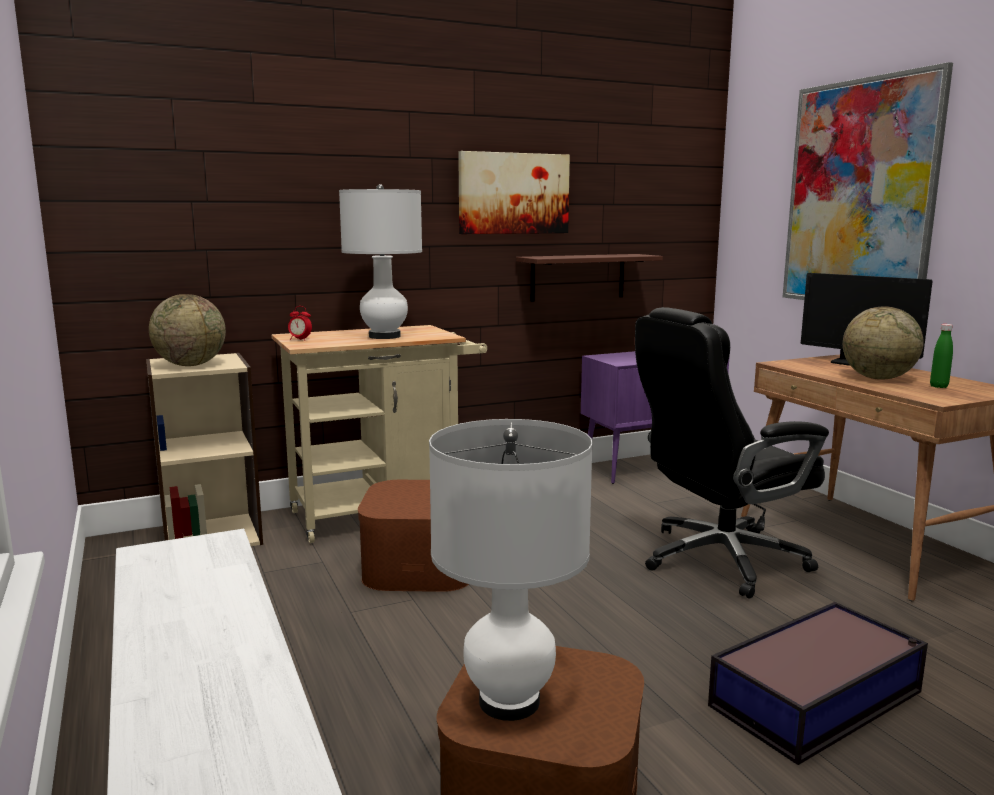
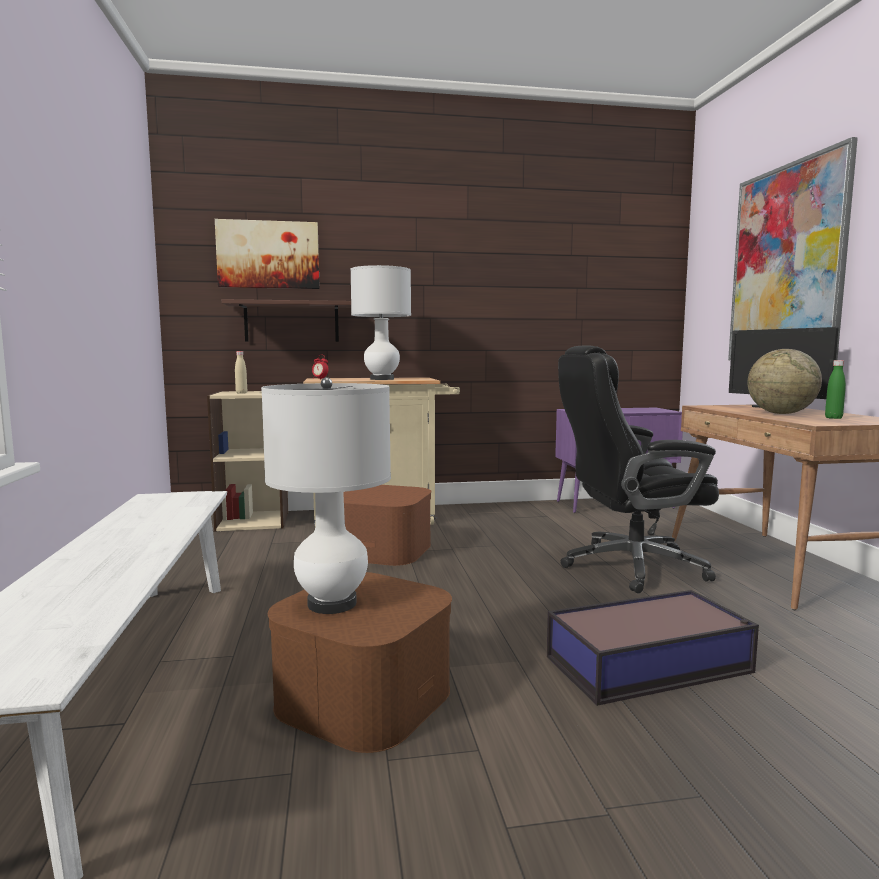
camera: 15 degrees right, 5 degrees down
globe [149,294,226,366] -> beige bottle [235,351,247,394]
picture [458,151,570,234] -> picture moved to [215,219,320,289]
shelf [516,254,663,302] -> shelf moved to [222,299,351,342]

